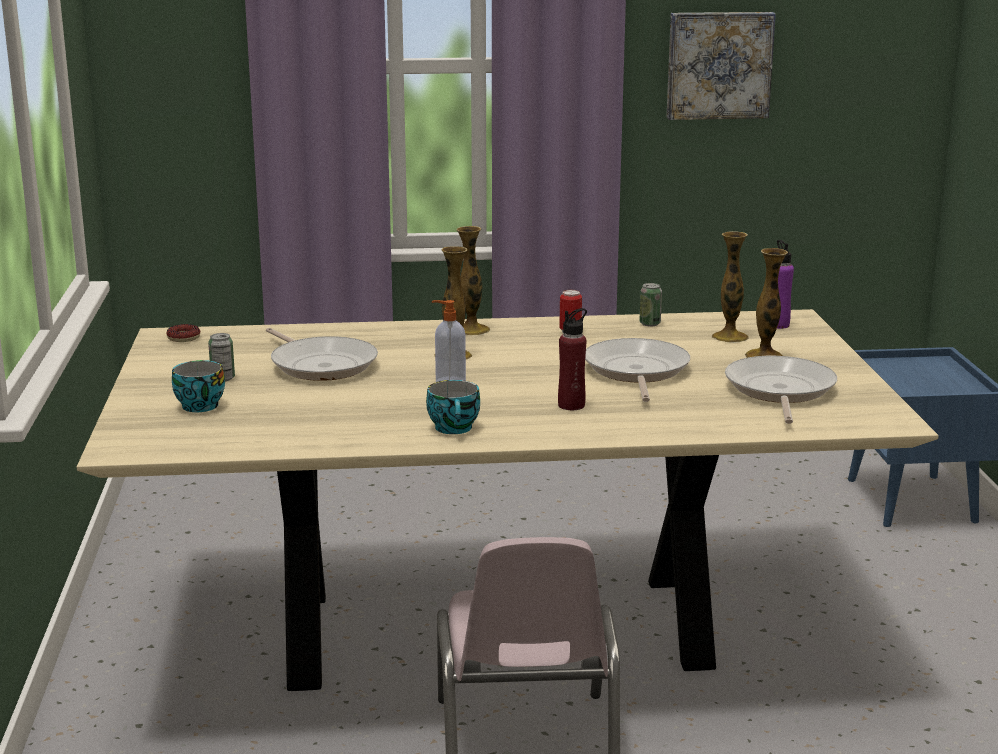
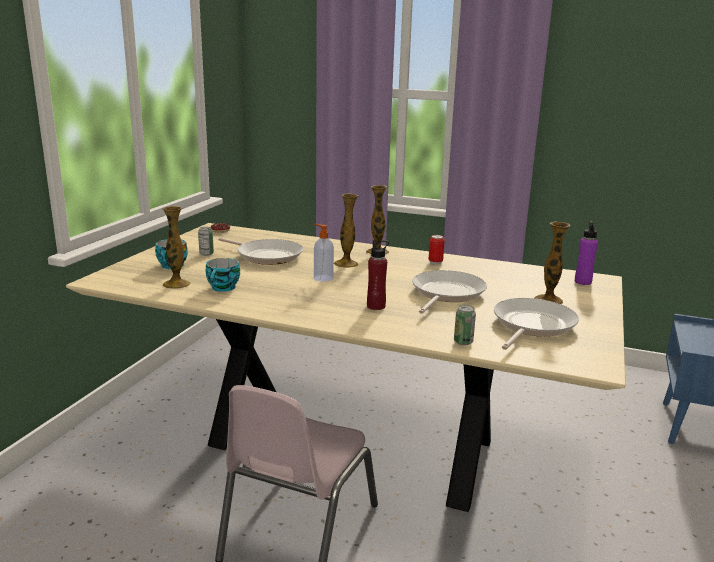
camera: 25 degrees right, 0 degrees up
frying pan [266,328,378,381] -> frying pan turned 45 degrees counterclockwise [218,238,303,265]
cup [426,380,480,434] -> cup moved to [206,258,240,292]
can [639,283,662,326] -> can moved to [454,305,476,345]
picture [667,12,776,120] -> none
vase [711,231,749,343] -> vase moved to [163,206,190,289]

